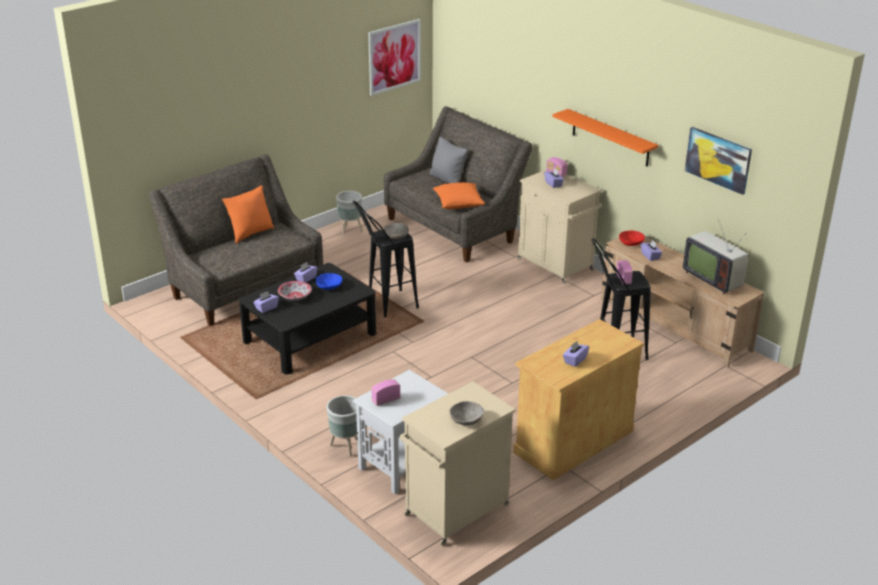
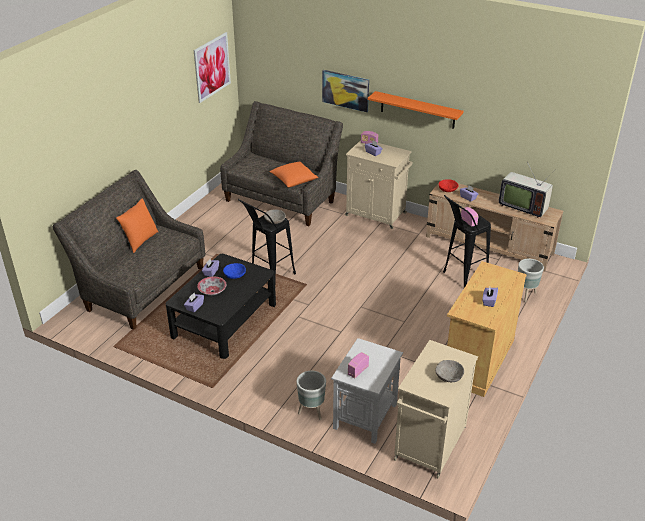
camera: 20 degrees left, 5 degrees up
grey planter [336,191,363,236] -> grey planter moved to [518,259,544,302]
grey pillow [430,137,468,183] -> none
picture [685,127,752,195] -> picture moved to [322,70,369,112]

